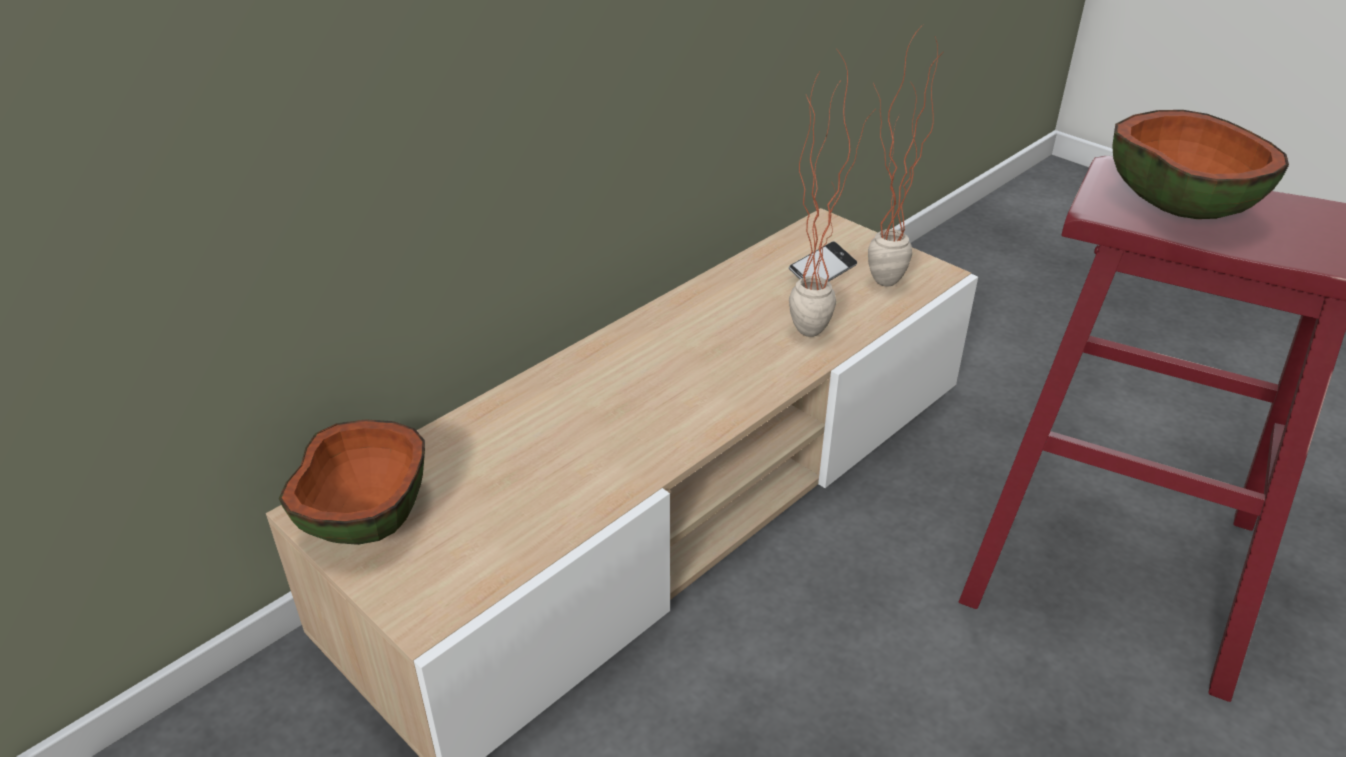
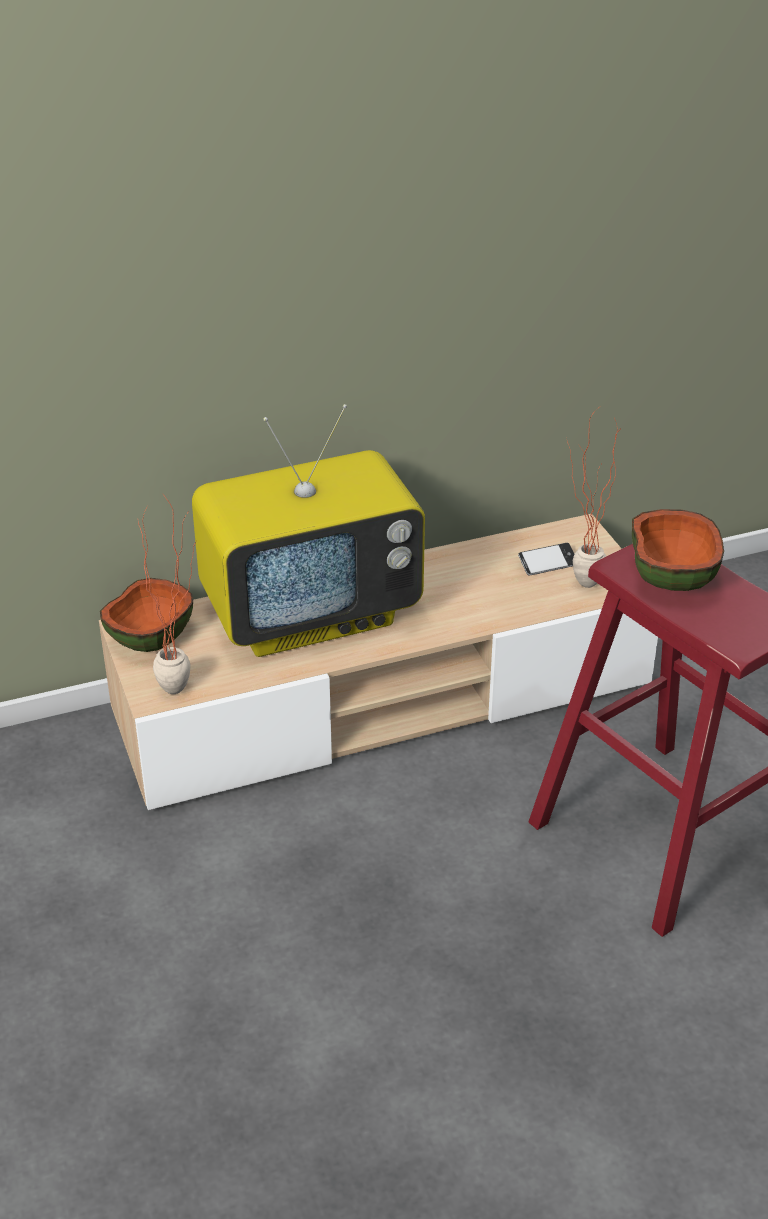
camera: 25 degrees right, 0 degrees up
potted plant [789,51,874,337] -> potted plant moved to [138,494,196,694]
none -> television [192,404,425,657]

